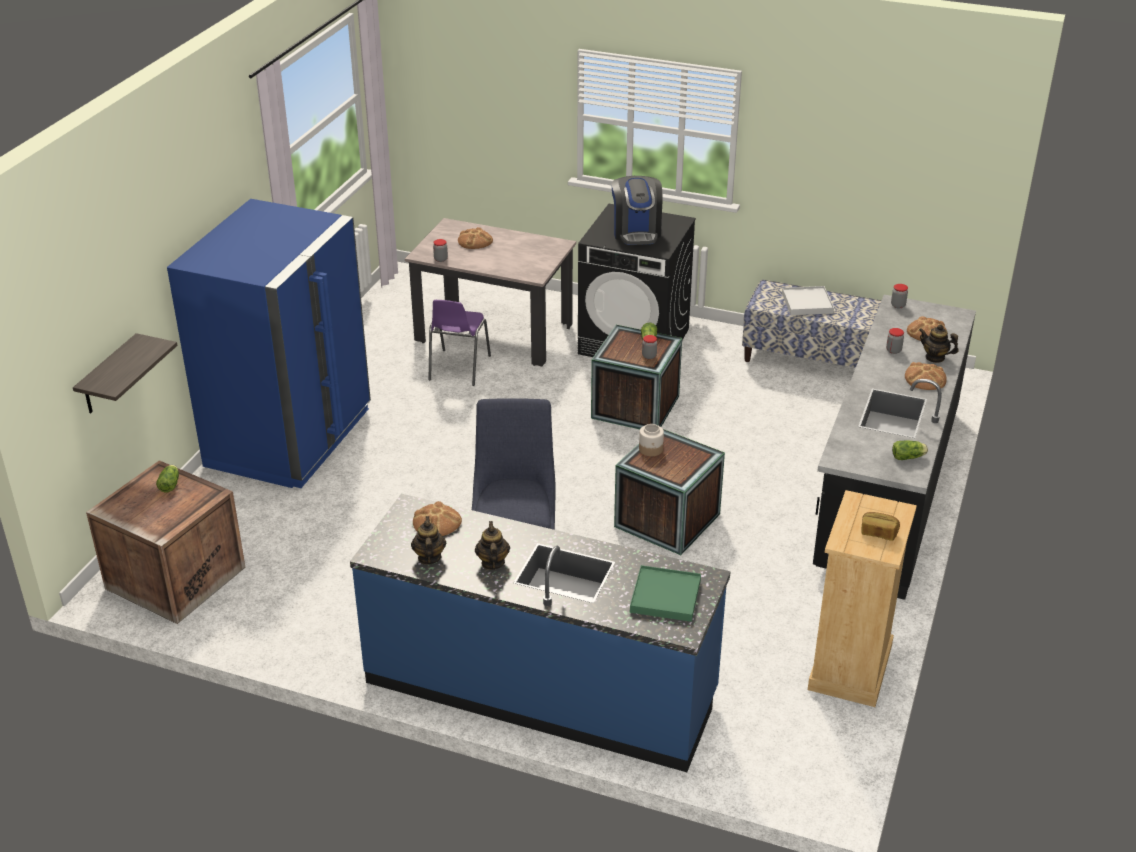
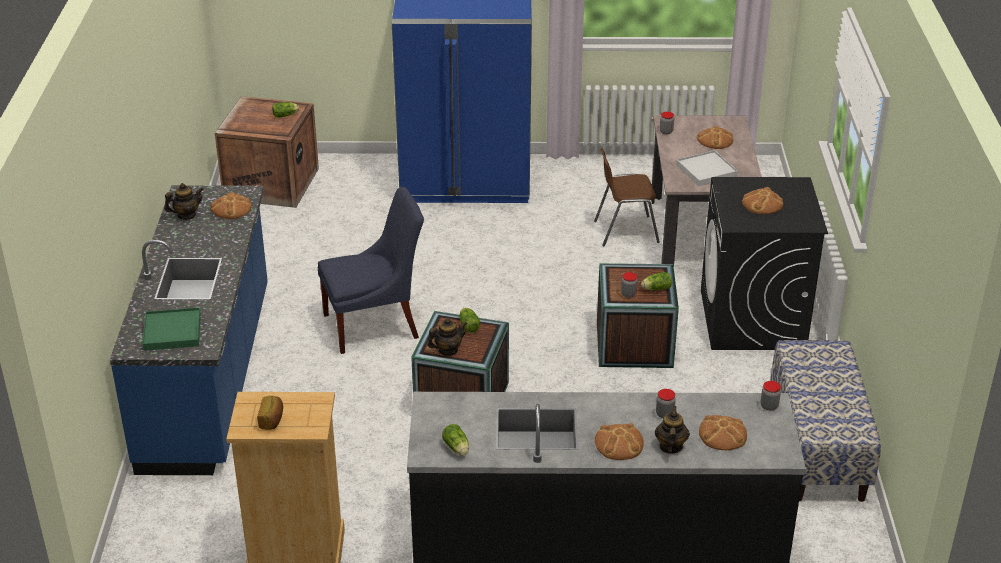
camera: 70 degrees right, 0 degrees up
shelf [73,333,177,413] -> none
purple chair [429,300,491,386] -> brown chair [594,148,660,246]
teapot [475,521,510,570] -> teapot moved to [427,318,468,356]
coffee machine [611,176,662,245] -> bread [742,187,783,214]
jar [639,424,664,456] -> lettuce [460,307,480,333]
white tray [782,286,834,315] -> white tray moved to [676,150,738,186]

